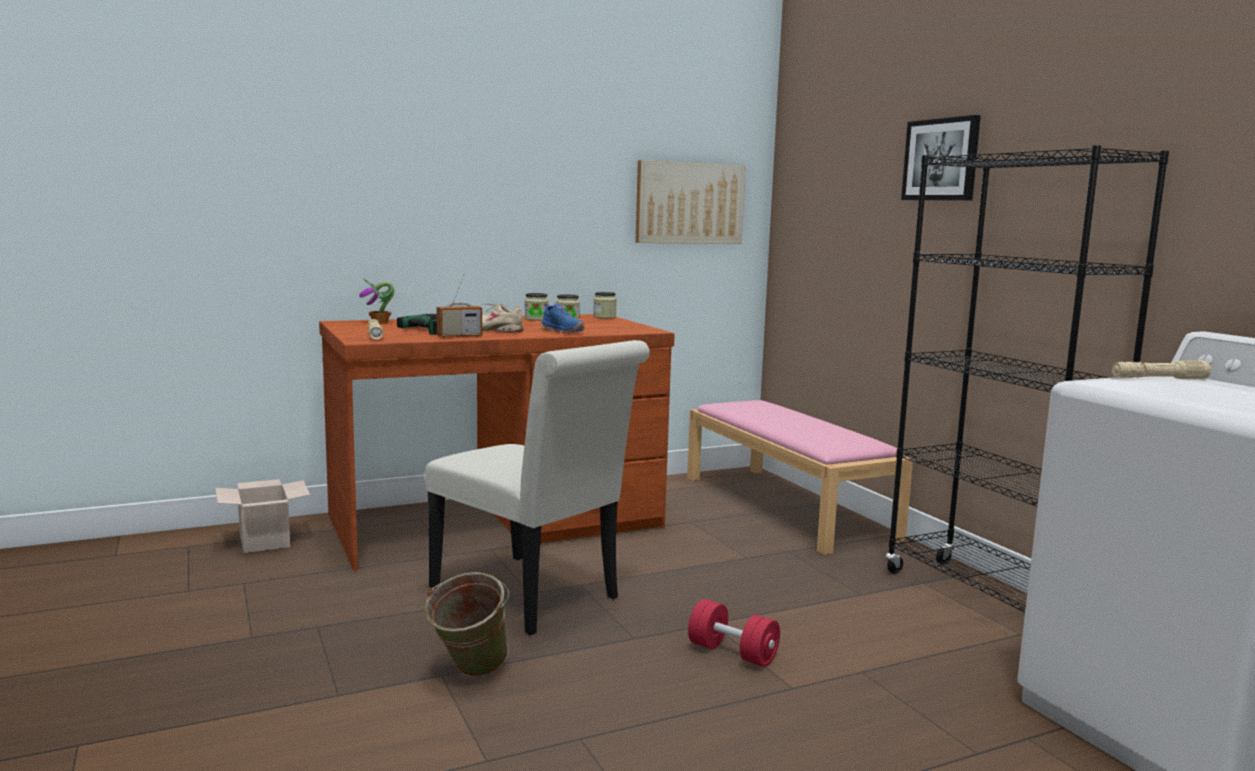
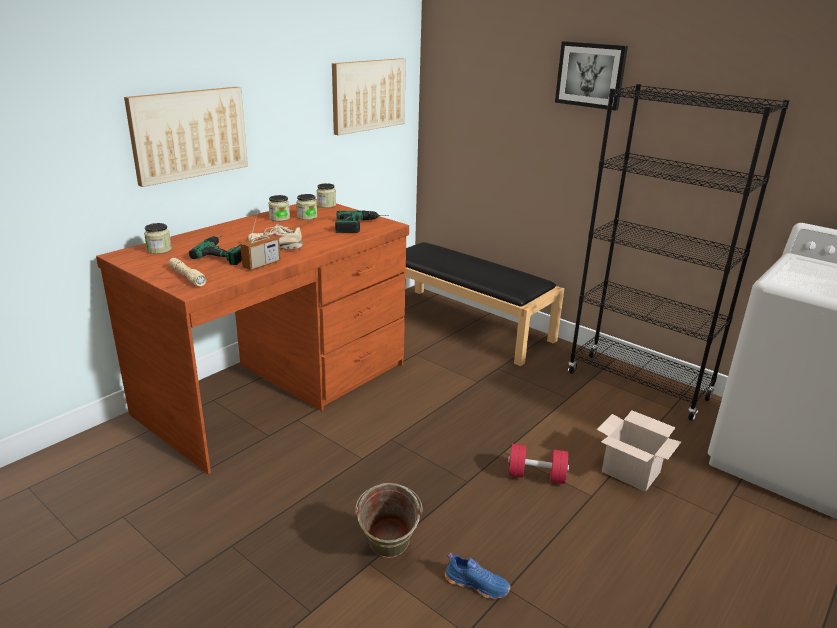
camera: 25 degrees left, 15 degrees up
cardboard box [215,479,310,553] -> cardboard box moved to [597,410,681,492]
potted plant [359,278,394,324] -> jar [144,223,172,254]
white chair [425,340,650,635] -> none
blue shoe [540,303,585,333] -> blue shoe moved to [444,553,510,599]
pink bench [687,400,913,555] -> black bench [405,242,564,366]
beige flashlight [1112,360,1211,379] -> none
none -> picture [124,87,248,187]
none -> power drill [335,211,389,233]

